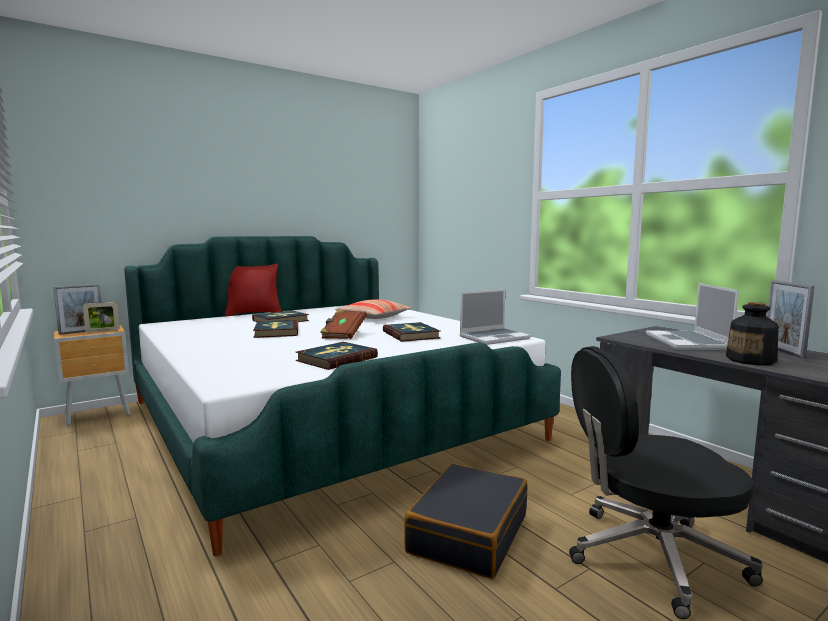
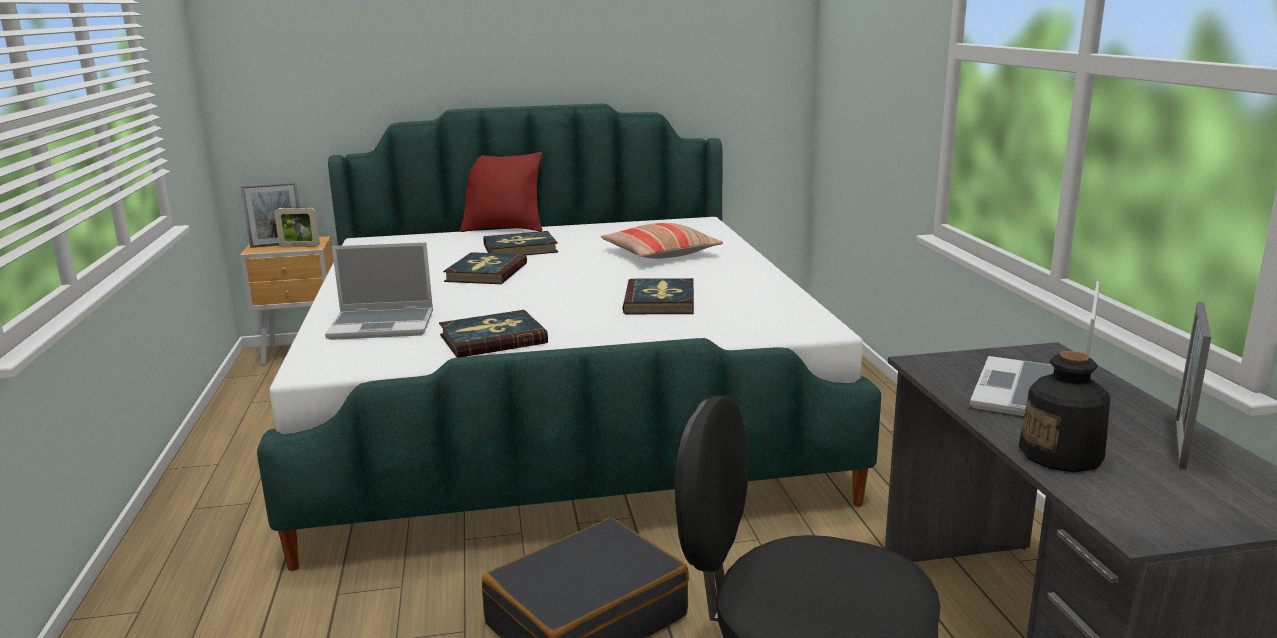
camera: 25 degrees right, 10 degrees up
brown book [320,310,367,339] -> none
laptop [459,289,531,345] -> laptop moved to [325,242,433,340]

